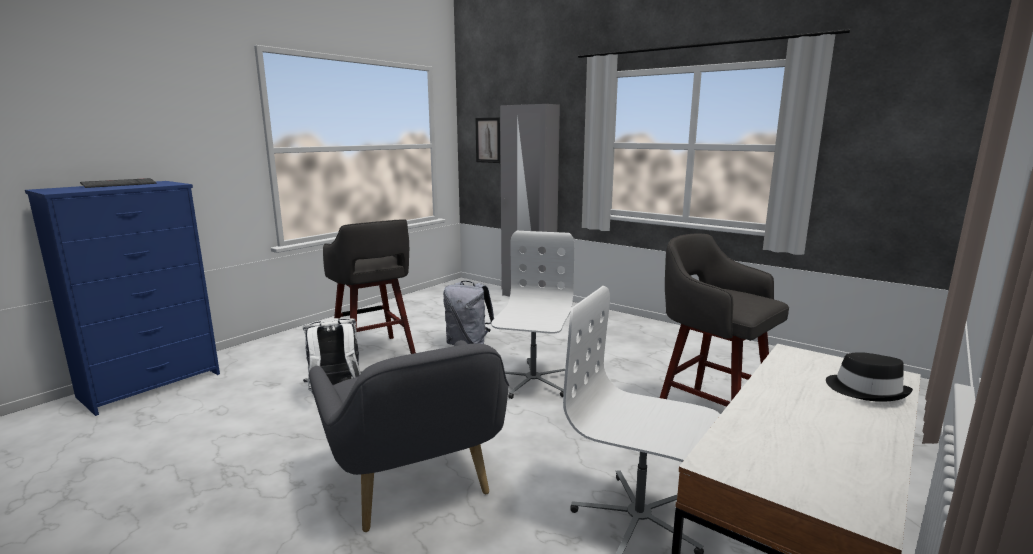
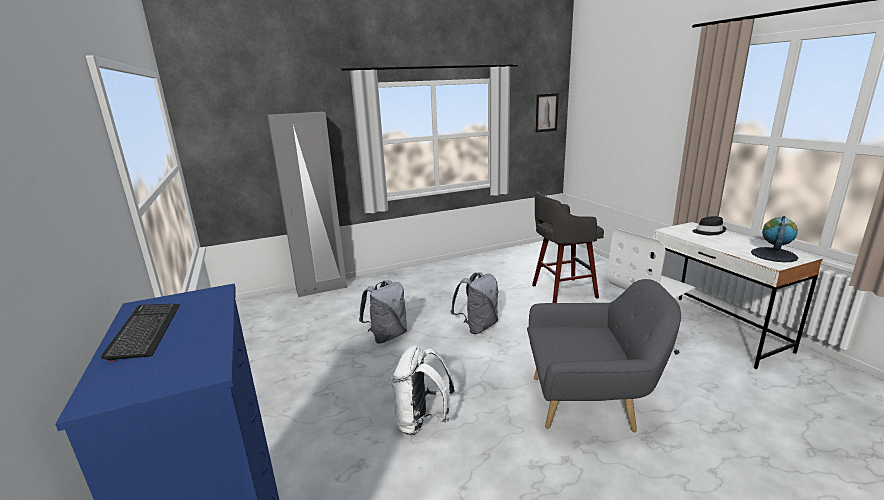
camera: 60 degrees left, 5 degrees up
grey stool [323,219,416,354] -> none
picture [475,117,500,163] -> picture moved to [536,93,559,132]
white office chair [491,231,575,399] -> grey backpack [450,272,498,334]
none -> globe [751,216,799,262]

